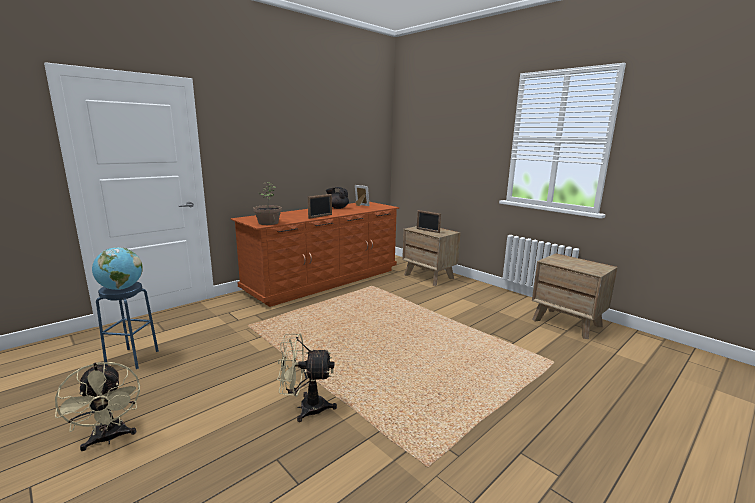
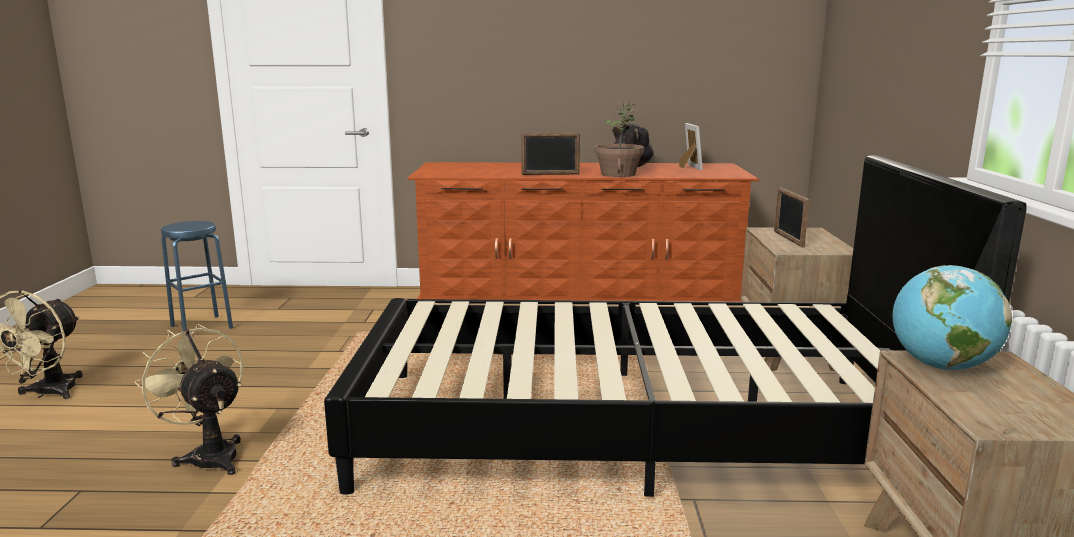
camera: 45 degrees right, 0 degrees up
globe [92,247,143,290] -> globe moved to [893,265,1012,370]
potted plant [253,182,282,225] -> potted plant moved to [595,101,644,177]
none -> black bed [324,155,1027,497]

